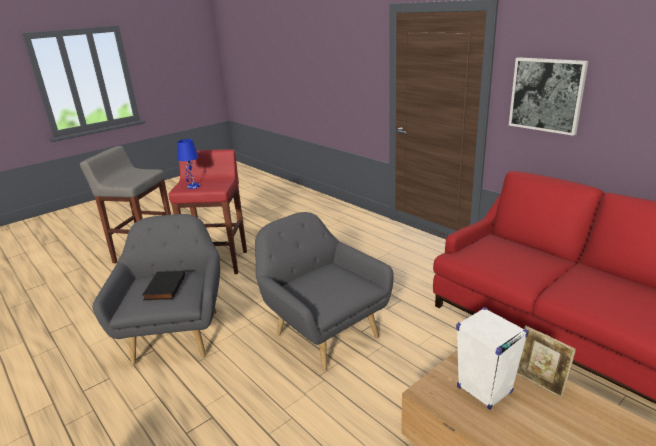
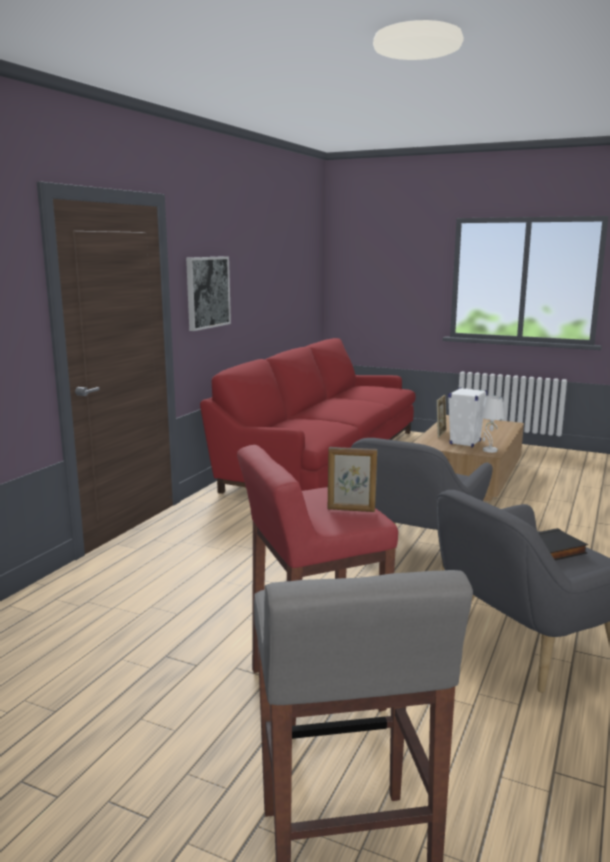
camera: 115 degrees left, 10 degrees down
blue table lamp [178,139,200,189] -> picture frame [328,447,377,512]
none -> white table lamp [480,395,505,453]

